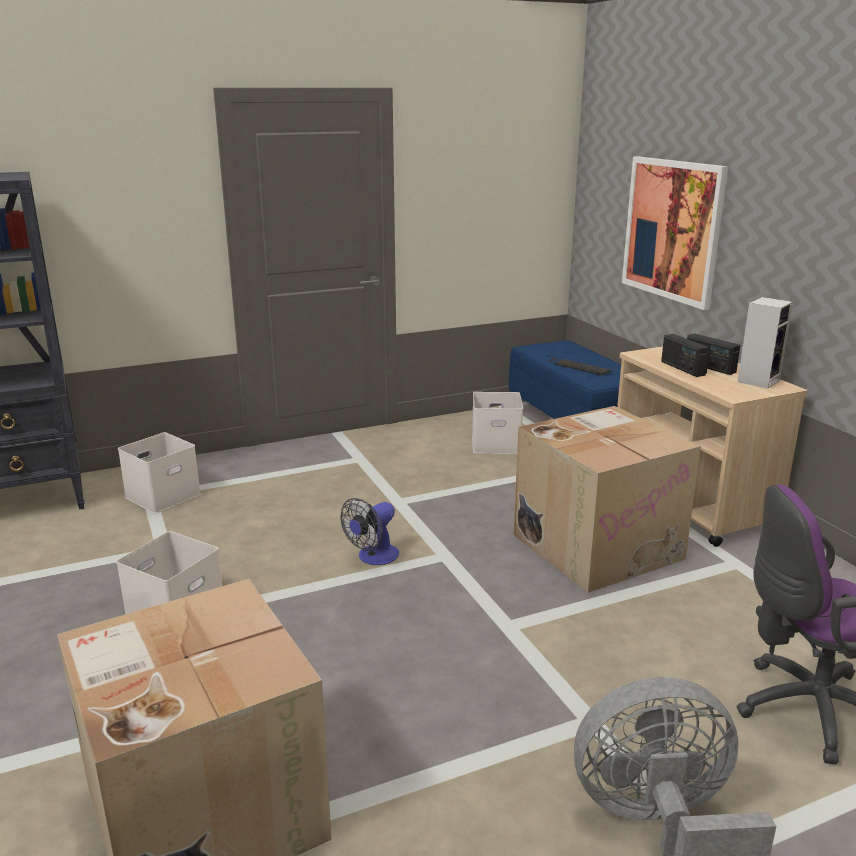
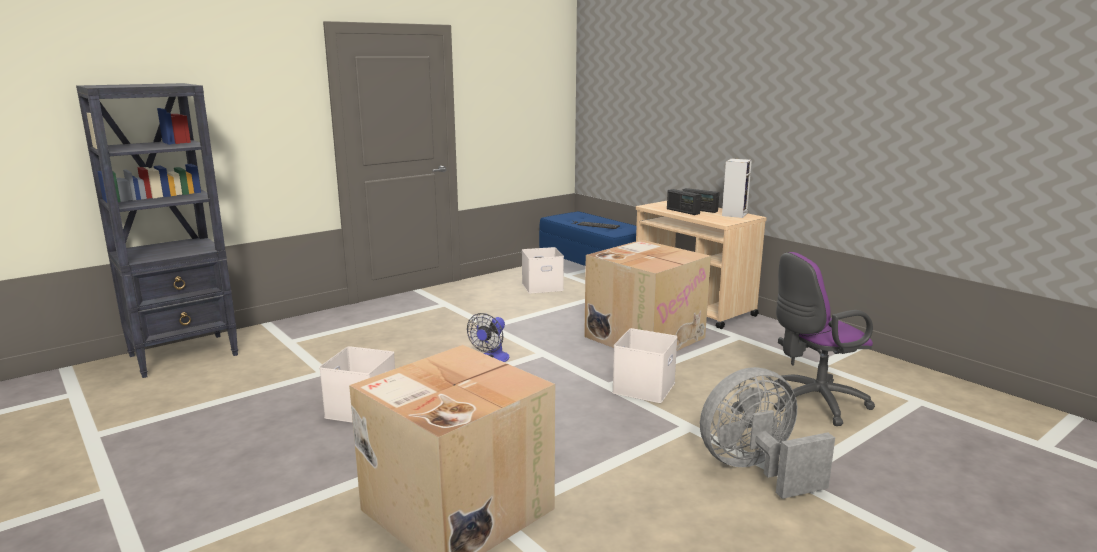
camera: 15 degrees left, 5 degrees down
white storage box [118,432,201,514] -> white storage box moved to [612,328,678,403]
picture [622,156,728,310] -> none

